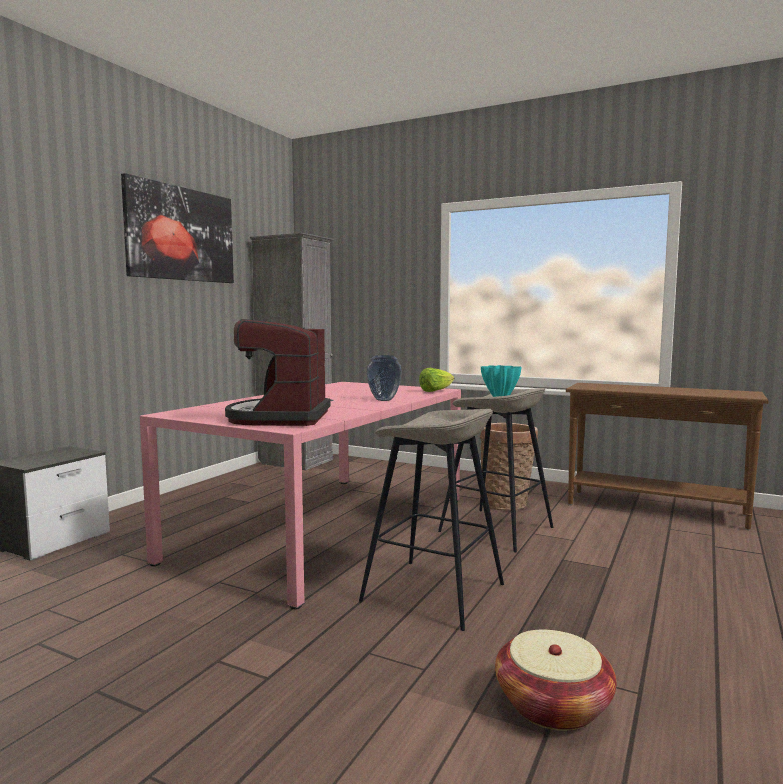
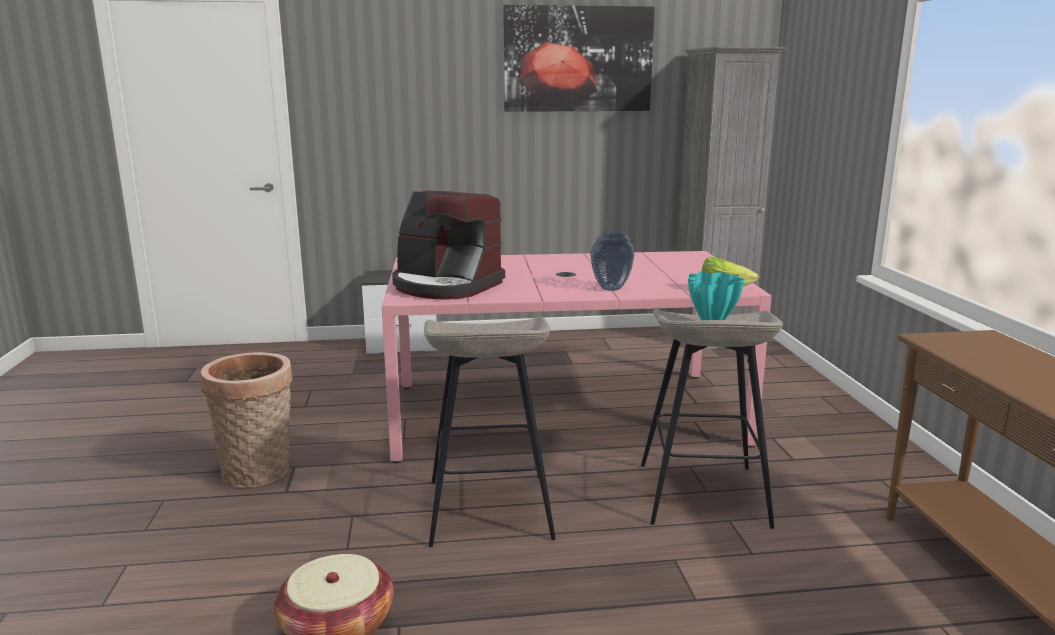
camera: 55 degrees right, 10 degrees up
coffee machine [225,319,331,426] -> coffee machine turned 120 degrees counterclockwise [392,190,505,300]
basket [480,423,538,511] -> basket moved to [201,352,292,488]

